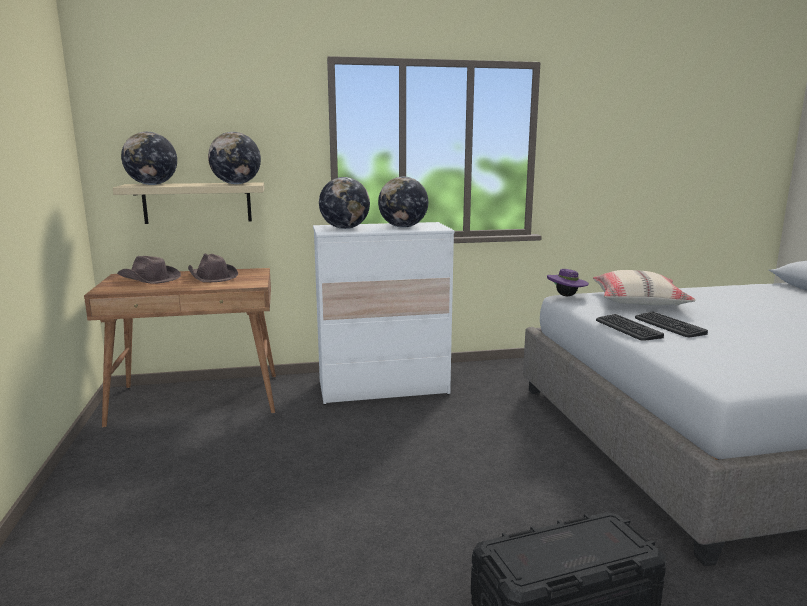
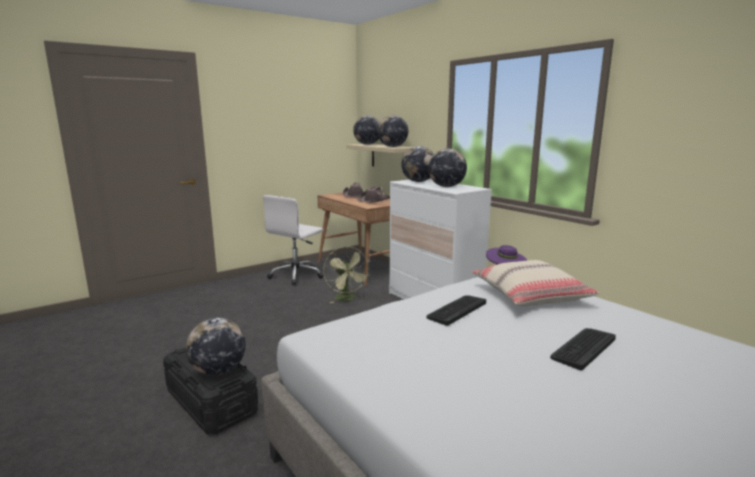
camera: 65 degrees right, 0 degrees up
keyboard [596,314,664,341] -> keyboard moved to [550,328,616,370]
none -> globe [186,318,246,376]
none -> white office chair [263,195,324,285]
none -> green fan [323,246,370,303]

